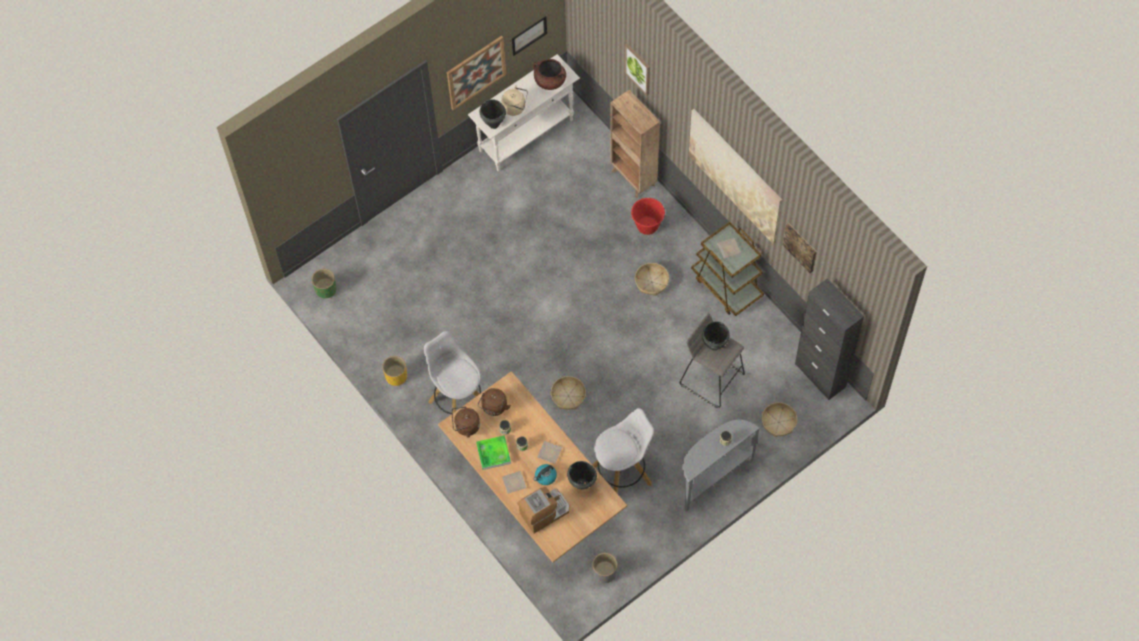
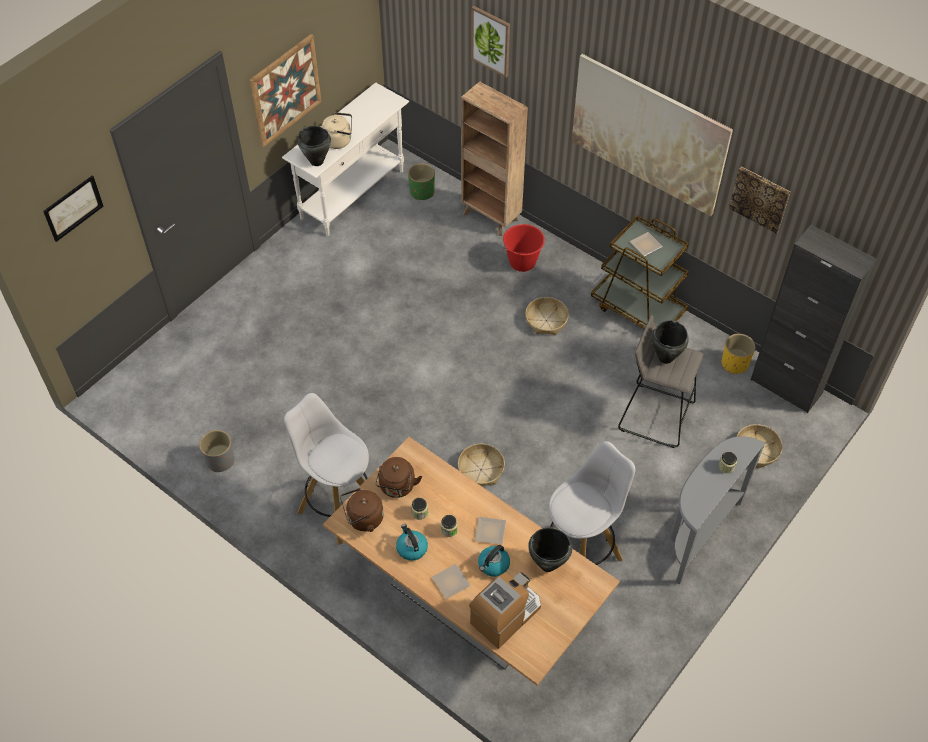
camera: 15 degrees left, 10 degrees down
green planter [312,269,337,298] -> green planter moved to [408,163,435,200]
yellow planter [382,356,407,386] -> yellow planter moved to [722,334,756,374]
tray [476,435,511,470] -> kettle [396,524,428,561]
picture [512,16,547,56] -> picture moved to [43,175,104,242]
brown cooking pot [533,59,566,90] -> none
grey planter [593,553,617,583] -> grey planter moved to [199,430,235,472]

